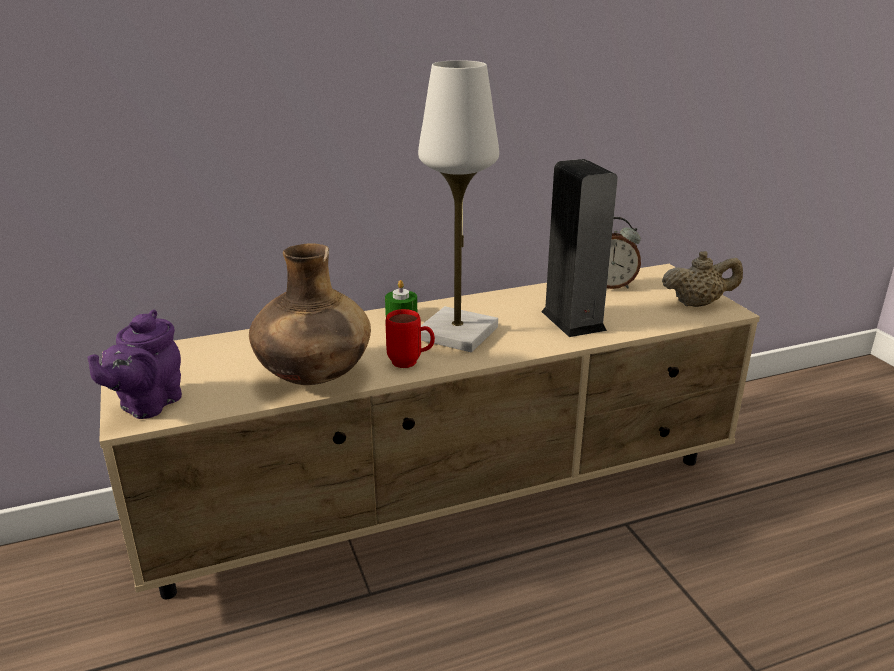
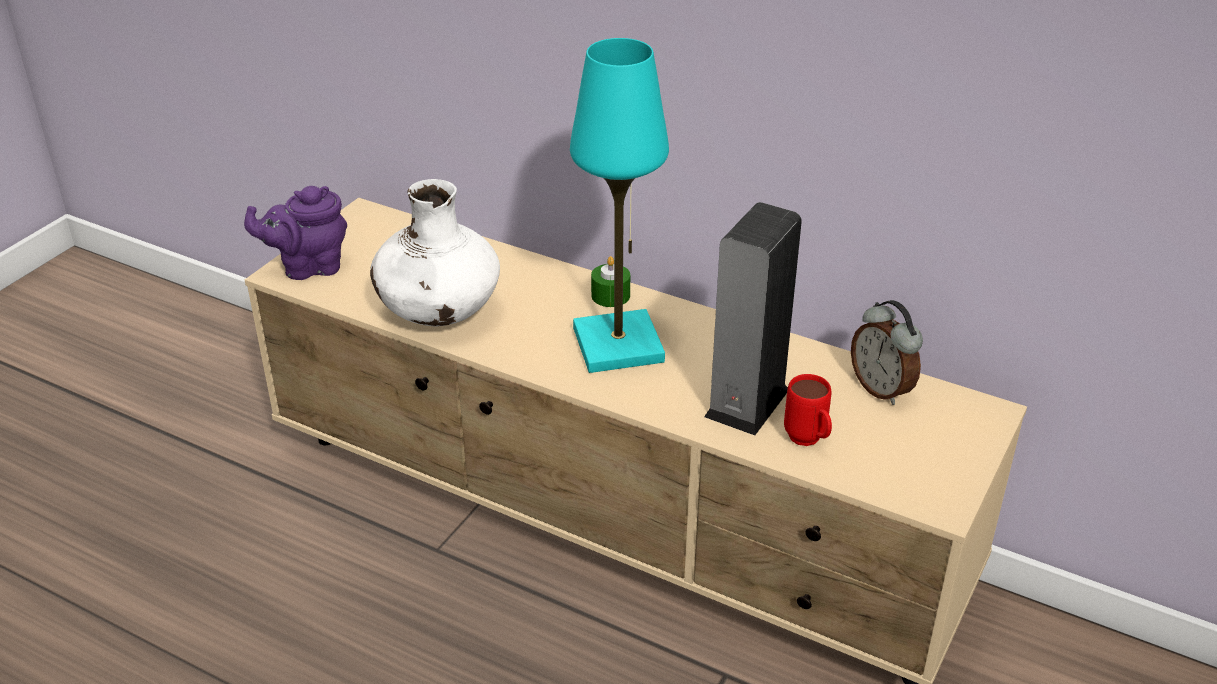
camera: 50 degrees right, 10 degrees up
brown vase [249,243,371,385] -> white vase [370,179,500,326]
red mug [386,309,435,368] -> red mug moved to [784,374,832,446]
white table lamp [418,60,499,352] -> turquoise table lamp [570,38,669,373]
beige teapot [662,251,743,307] -> none

